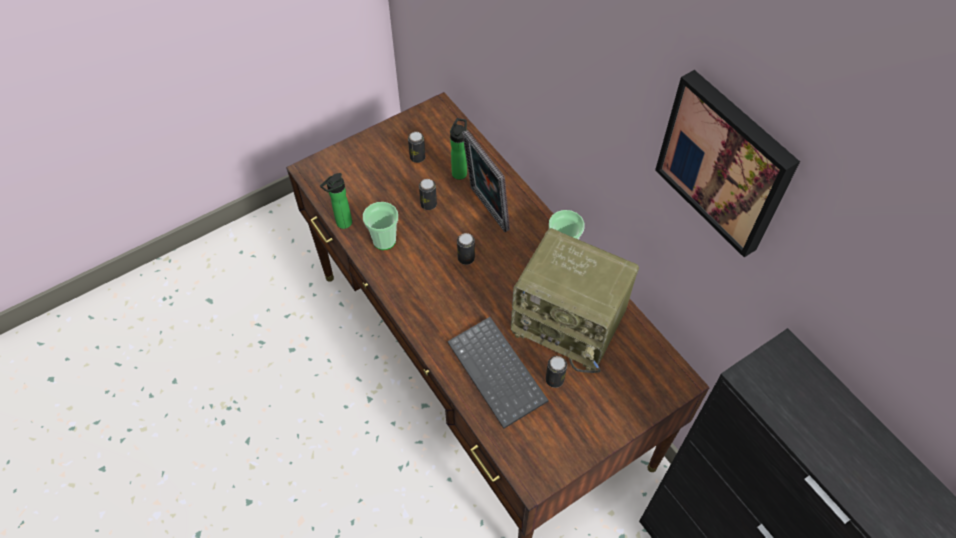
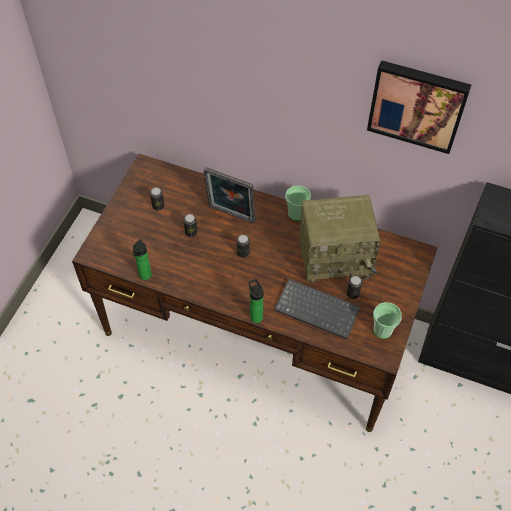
camera: 35 degrees left, 0 degrees up
cup [363,202,398,250] -> cup moved to [373,302,402,339]
bottle [450,118,467,180] -> bottle moved to [249,279,264,323]

